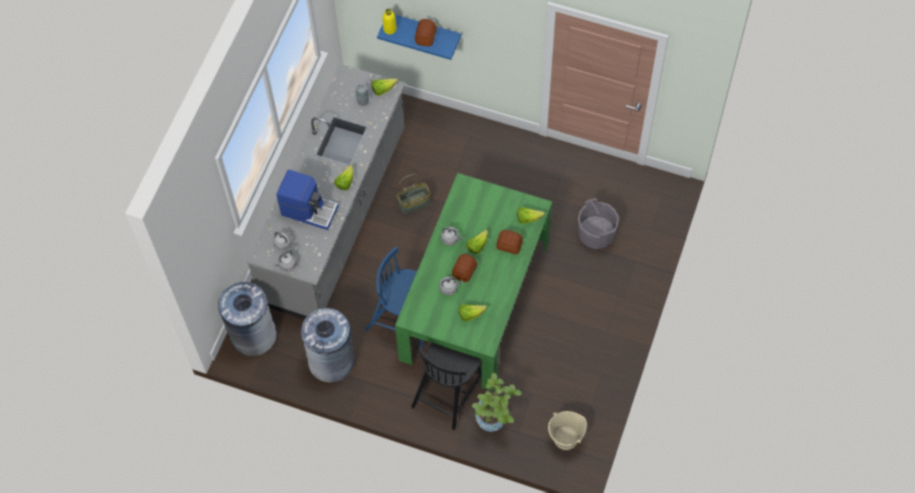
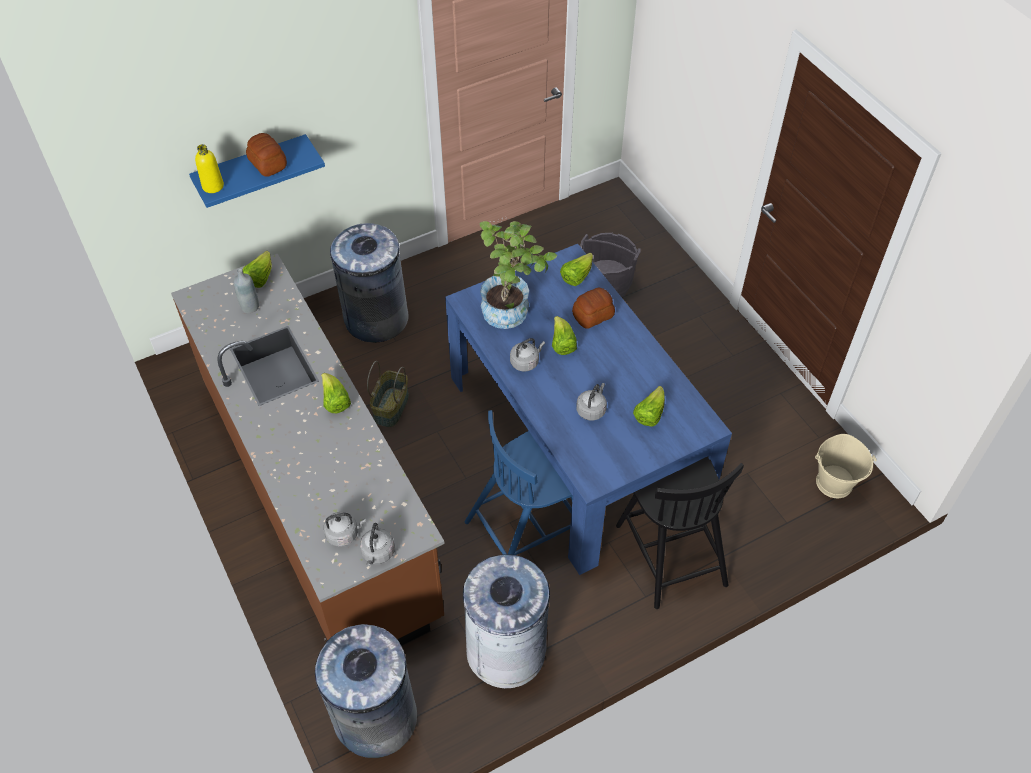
camera: 50 degrees left, 10 degrees down
grey counter [247,64,405,319] -> brown counter [171,254,445,646]
coffee machine [276,170,339,230] -> none
green dining table [395,173,552,392] -> blue dining table [445,244,732,575]
bread [452,254,477,282] -> none
potted plant [472,373,522,432] -> potted plant moved to [480,221,557,329]
none -> grey trash can [330,223,409,343]

